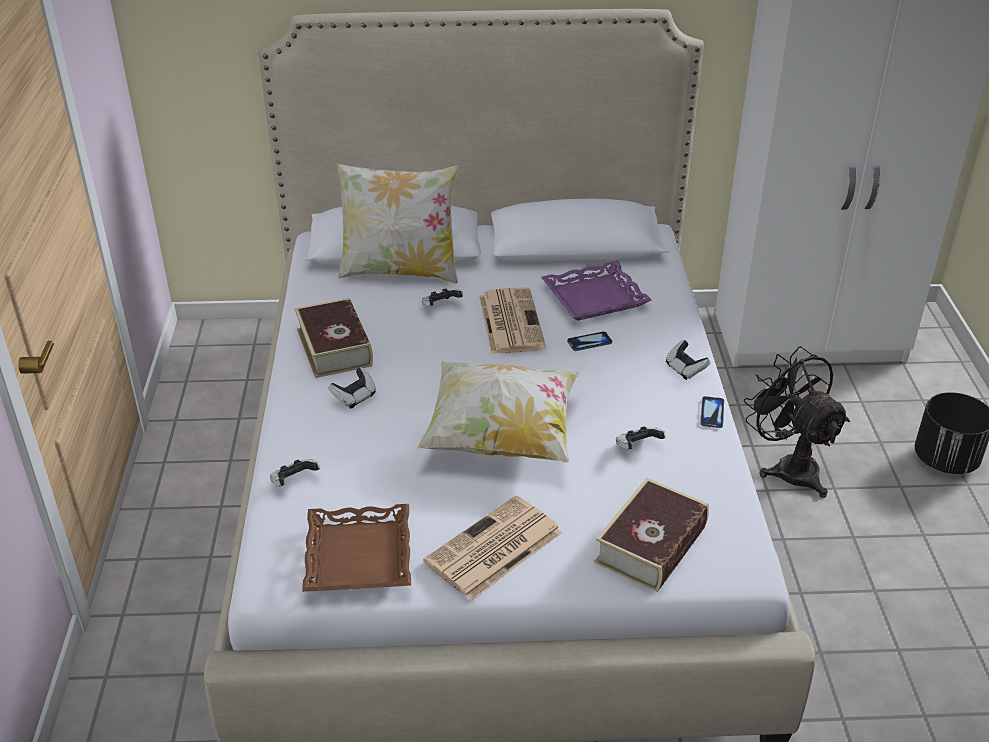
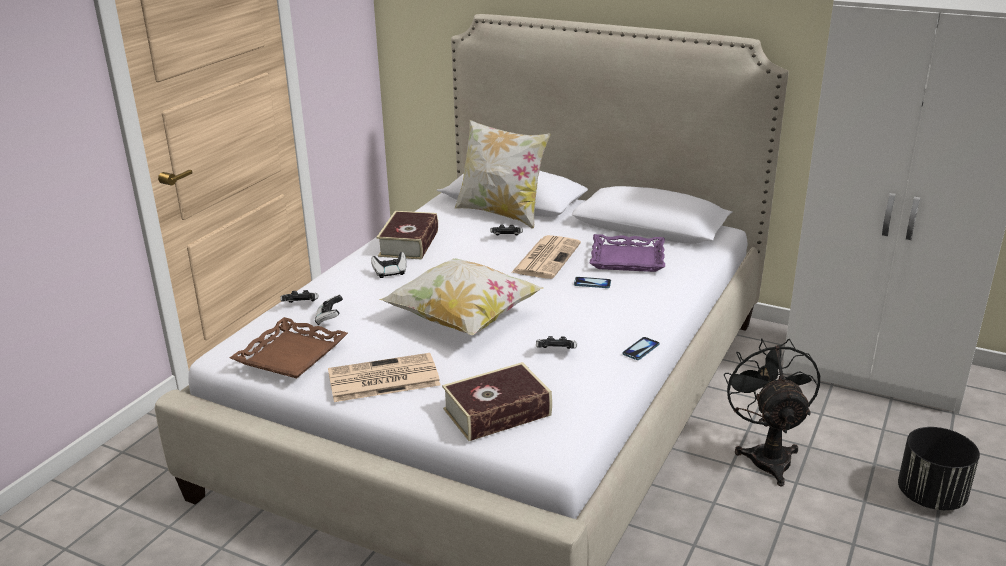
camera: 30 degrees right, 10 degrees down
game controller [666,340,711,380] -> game controller moved to [315,295,343,325]

